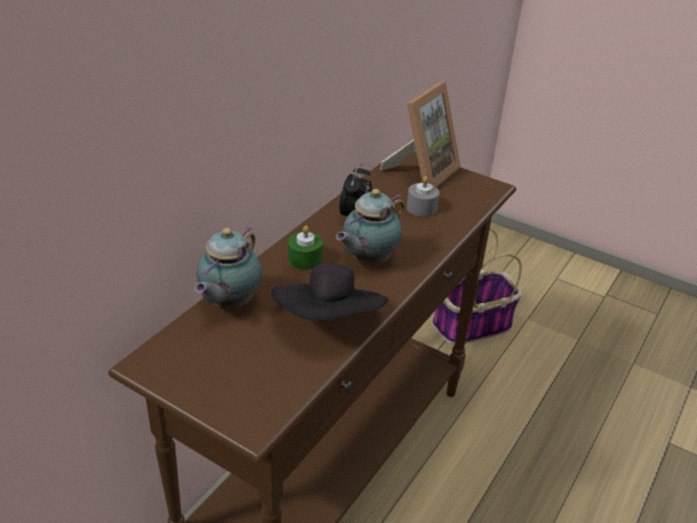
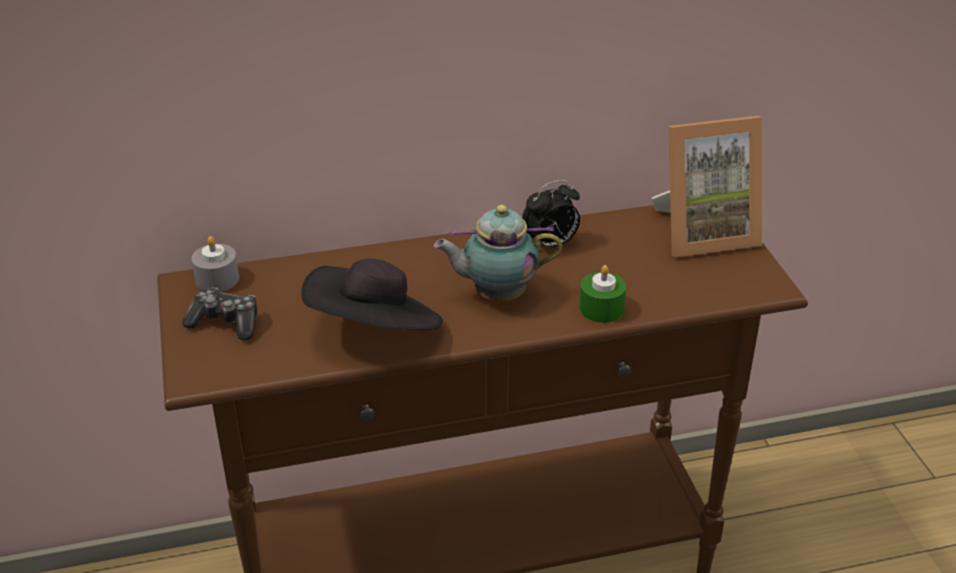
camera: 45 degrees right, 0 degrees up
teapot [195,226,262,309] -> none
green candle [288,226,323,270] -> green candle moved to [579,265,626,323]
grey candle [407,176,439,217] -> grey candle moved to [192,236,239,292]
basket [432,228,522,345] -> none
none -> game controller [182,288,257,340]

